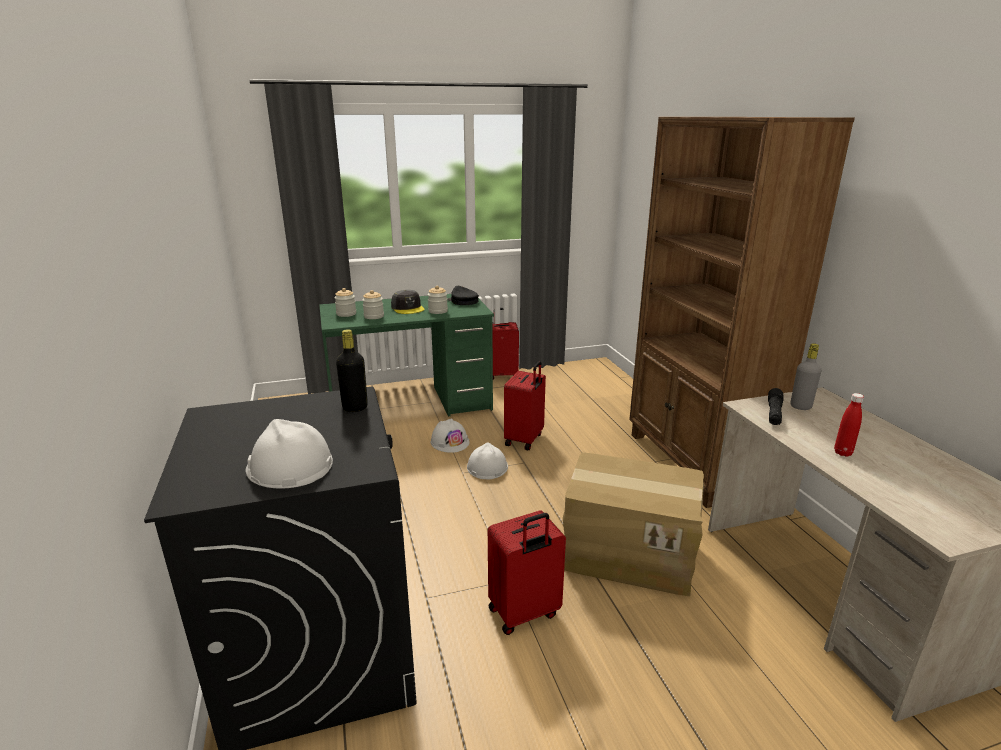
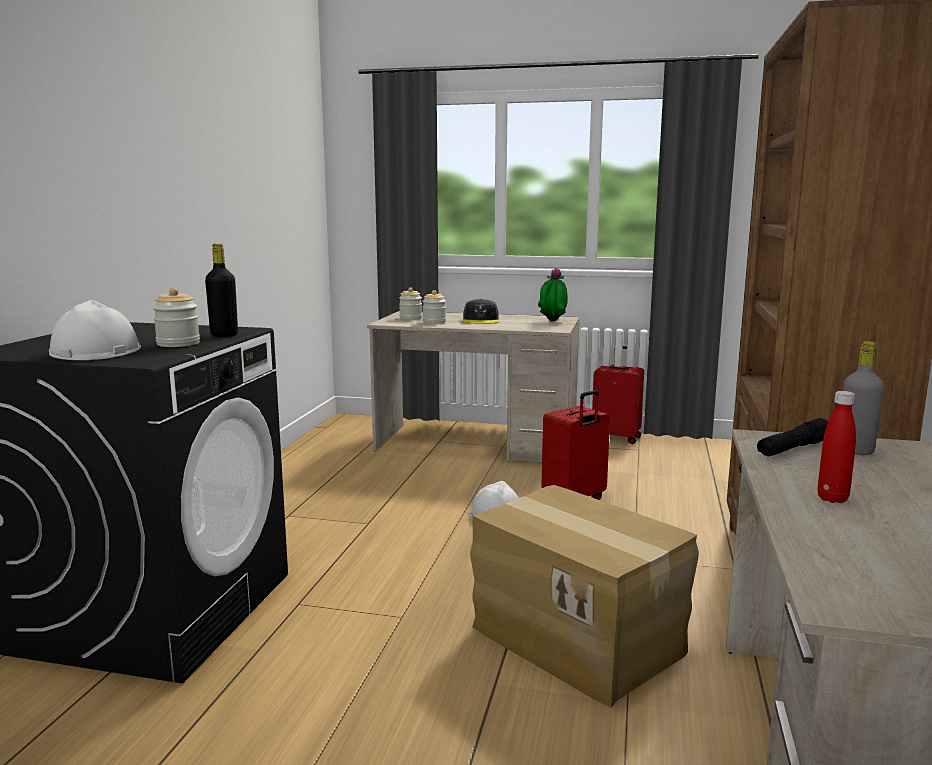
camera: 30 degrees right, 10 degrees down
green desk [319,294,494,416] -> beige desk [367,311,580,462]
jar [428,286,448,314] -> jar moved to [153,287,200,347]
white hard hat [431,418,470,453] -> none
black cap [447,286,479,305] -> potted plant [537,268,568,321]
red suitcase [488,511,566,635] -> none

